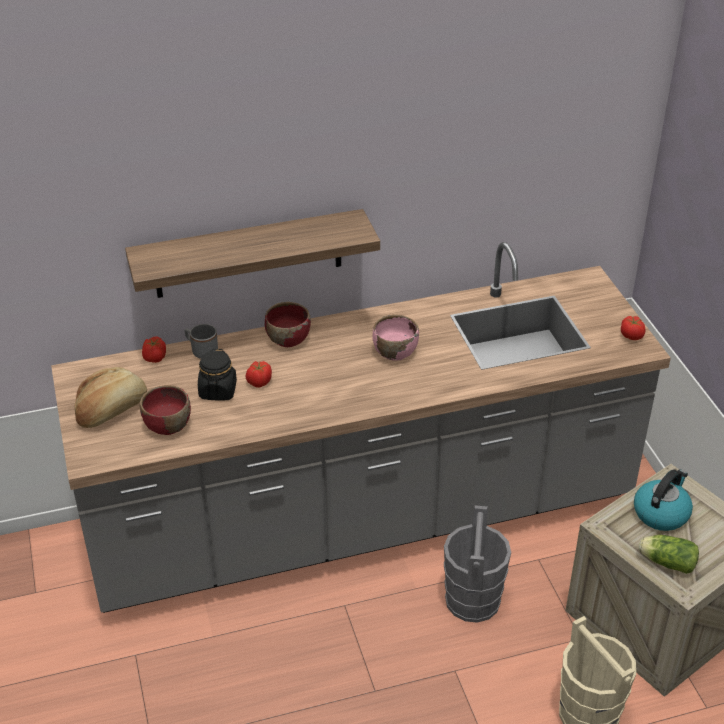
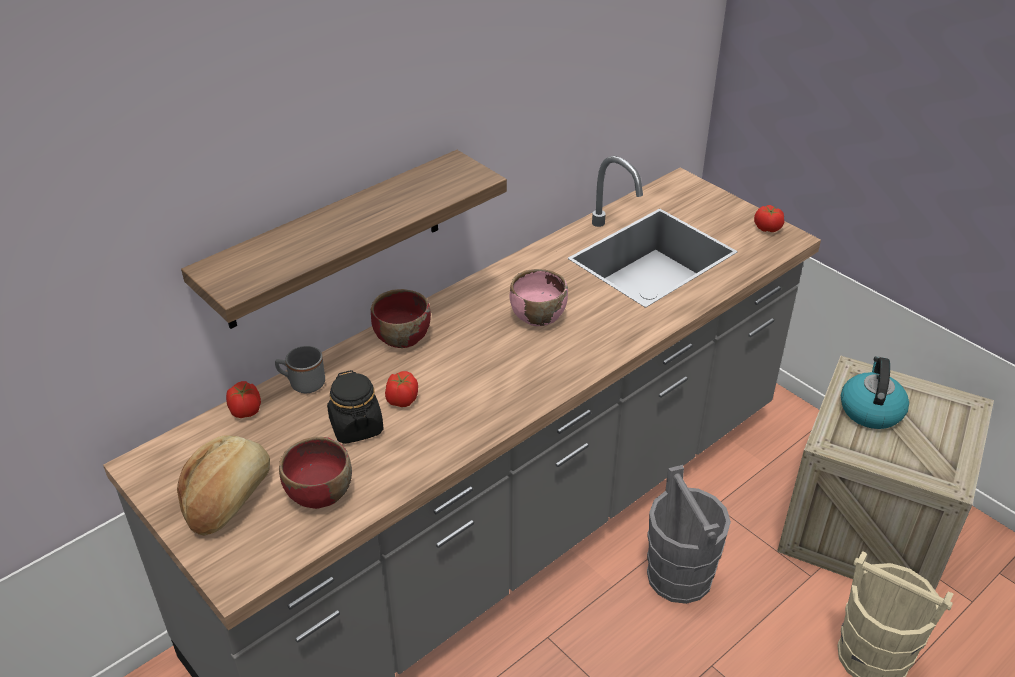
camera: 25 degrees left, 0 degrees up
lettuce [639,535,699,574] -> none

